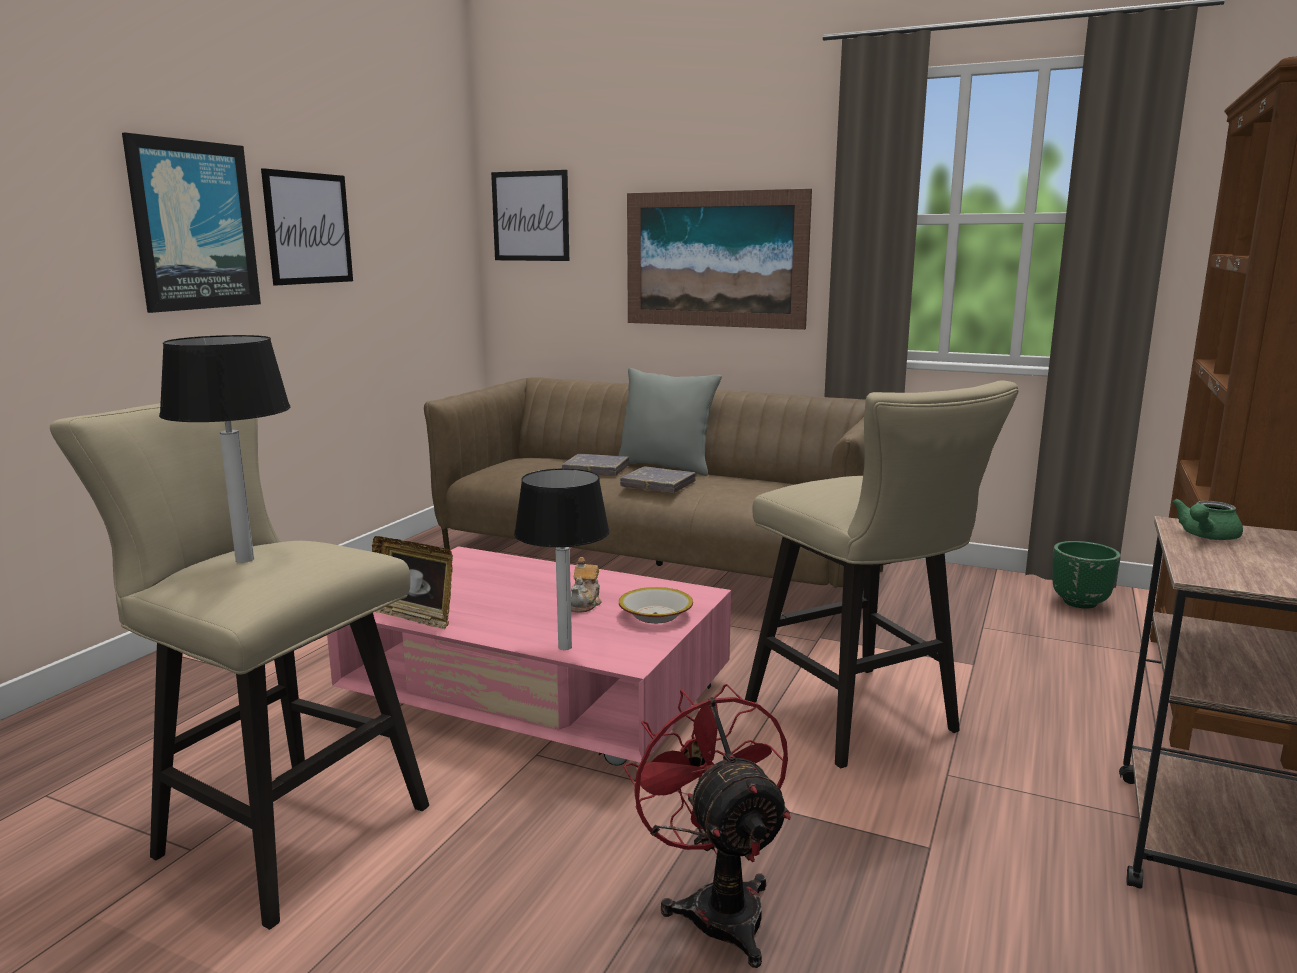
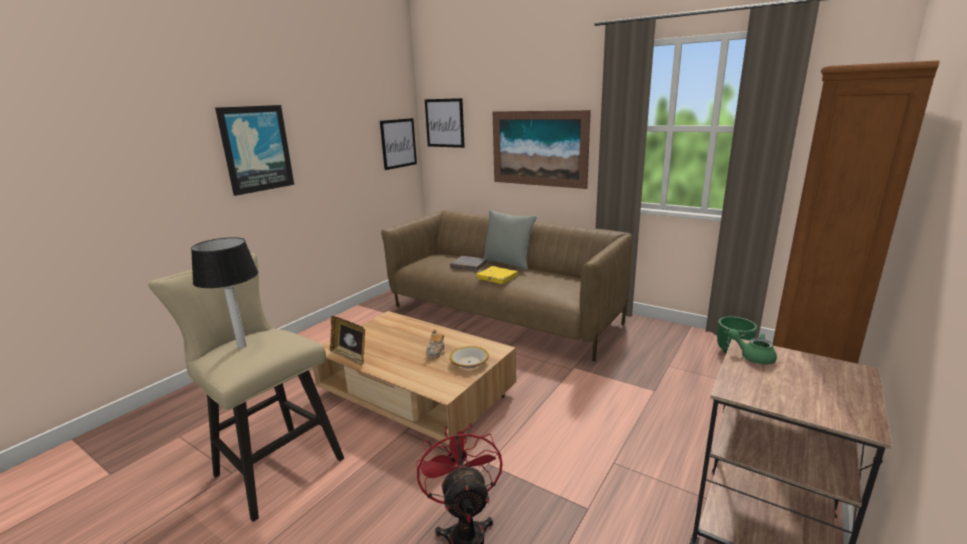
camera: 10 degrees right, 5 degrees up
picture [261,168,353,285] -> picture moved to [380,118,417,170]
pink coffee table [327,546,731,766] -> brown coffee table [313,311,516,445]
table lamp [514,468,610,650] -> none
grey book [620,466,696,493] -> yellow book [476,266,518,284]
beige stool [745,380,1018,768] -> none
green teapot [1172,499,1243,540] -> green teapot turned 75 degrees clockwise [728,329,777,365]

